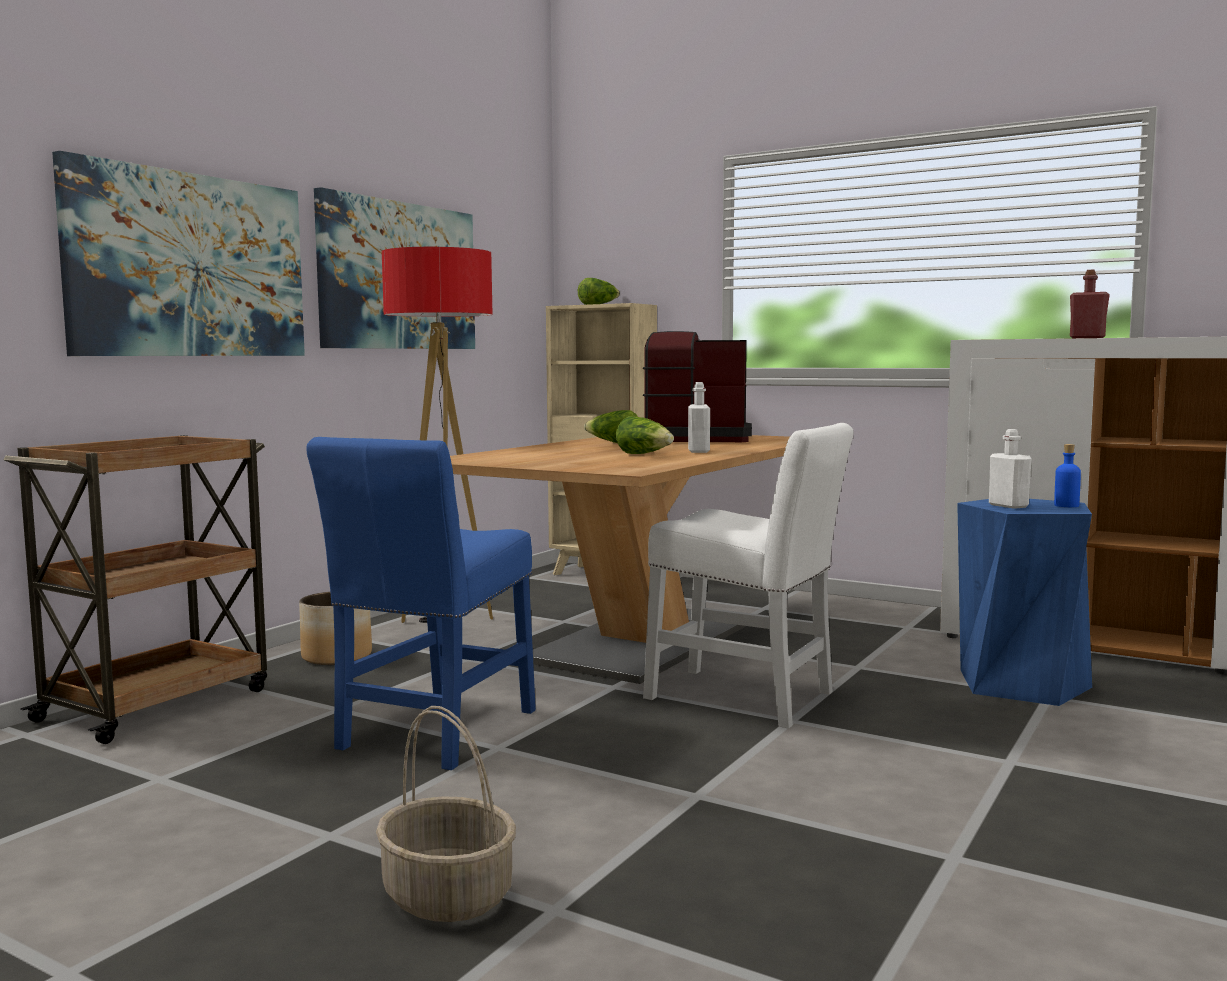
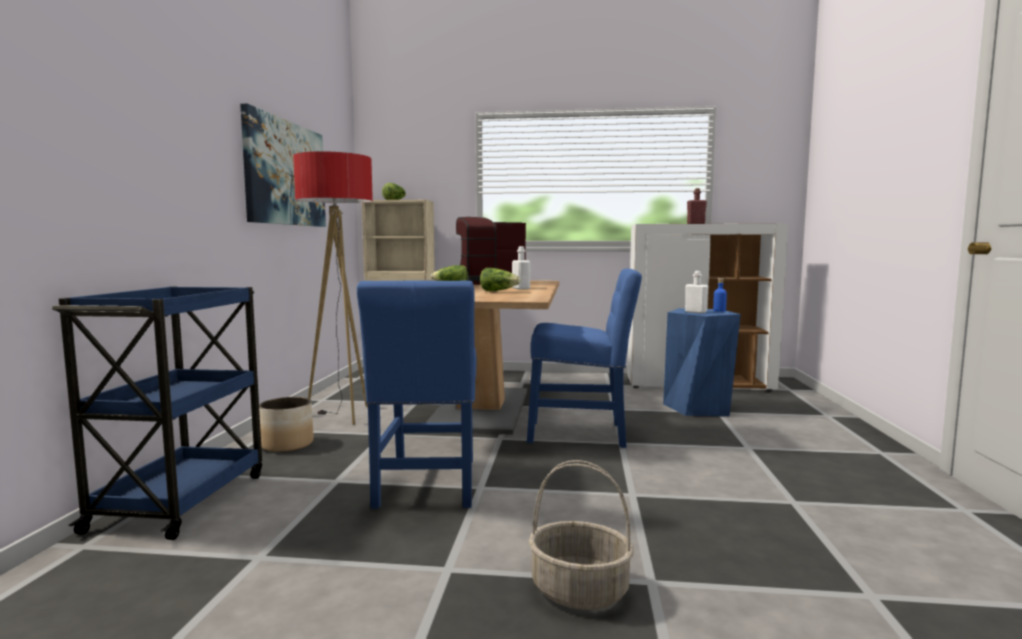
camera: 25 degrees left, 0 degrees up
brown cart [4,435,267,744] -> blue cart [52,286,262,540]
picture [52,151,305,356] -> none
white chair [643,423,854,729] -> blue chair [527,268,642,448]

